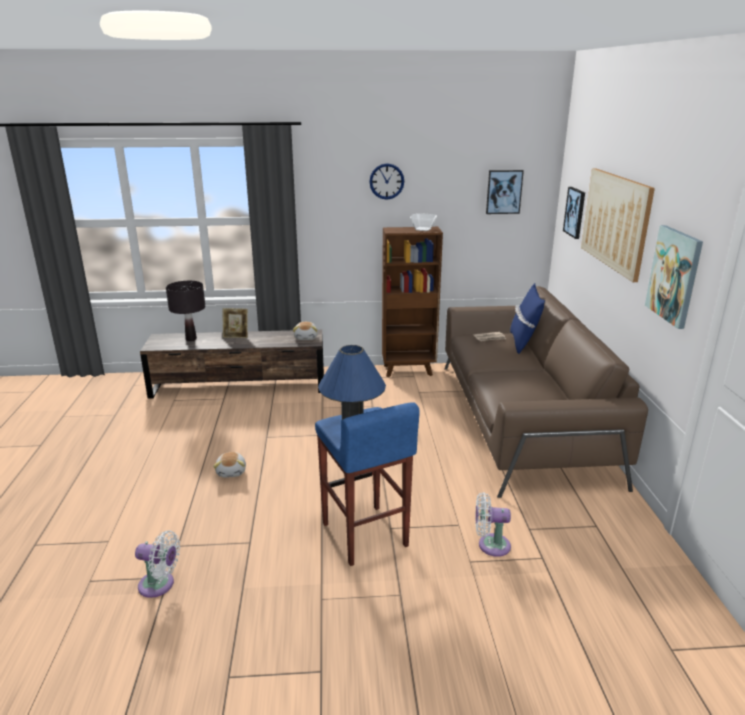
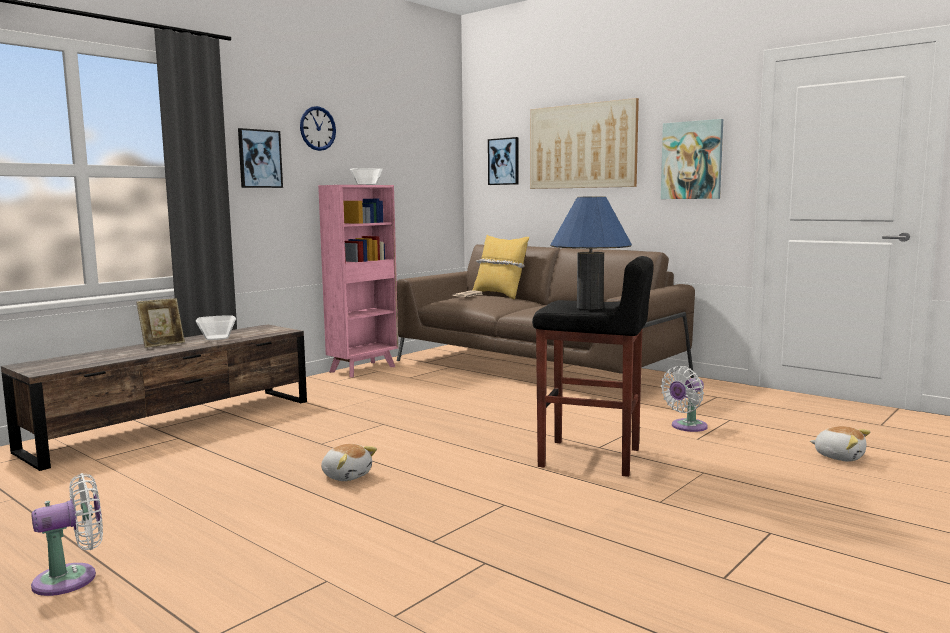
camera: 45 degrees left, 15 degrees down
white fan [135,530,180,598] -> white fan moved to [31,473,103,596]
black table lamp [166,281,205,341] -> none
plush toy [293,322,318,340] -> plush toy moved to [810,426,870,462]
blue stool [315,402,420,566] -> black stool [532,256,654,477]
brown bookcase [382,227,443,377] -> pink bookcase [318,185,398,377]
picture [486,170,524,214] -> picture moved to [238,128,283,188]
blue pillow [510,283,545,354] -> yellow pillow [473,235,529,299]
none -> bowl [196,315,236,340]

